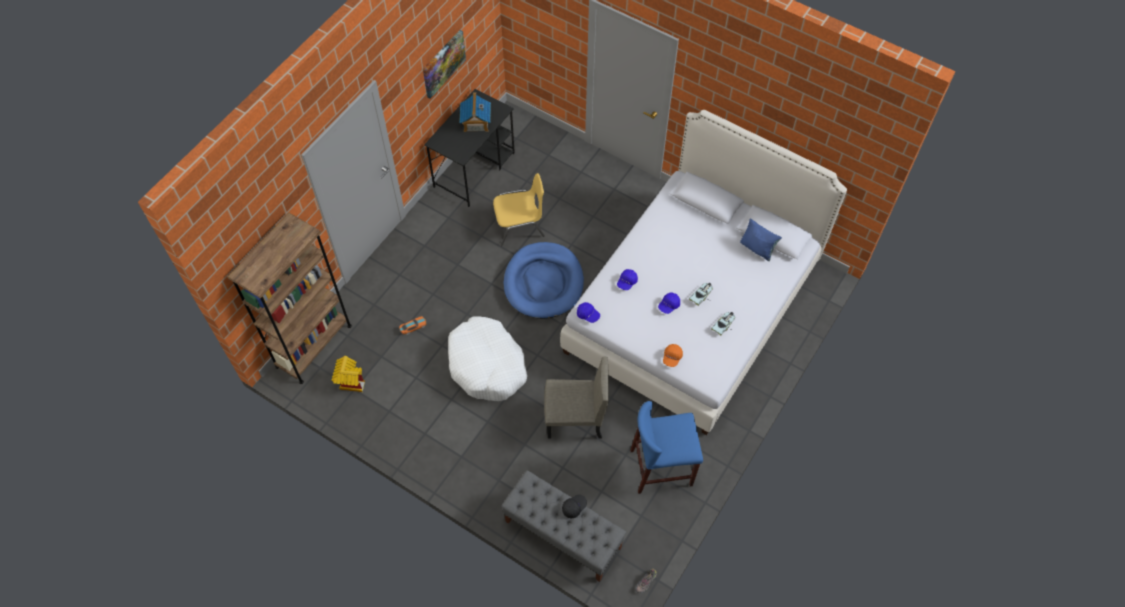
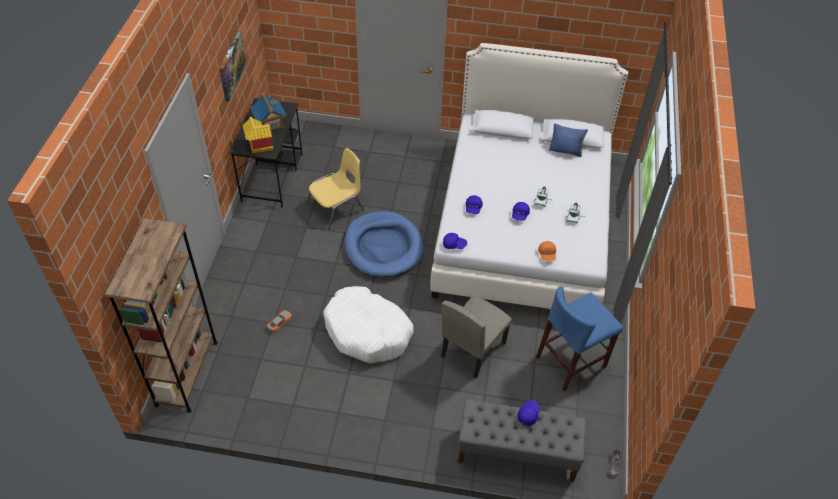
camera: 25 degrees left, 10 degrees down
toy house [331,356,365,392] -> toy house moved to [242,117,274,154]
beige chair [544,357,609,439] -> beige chair turned 150 degrees clockwise [441,296,512,379]
black cap [562,495,587,518] -> blue cap [517,400,540,426]

